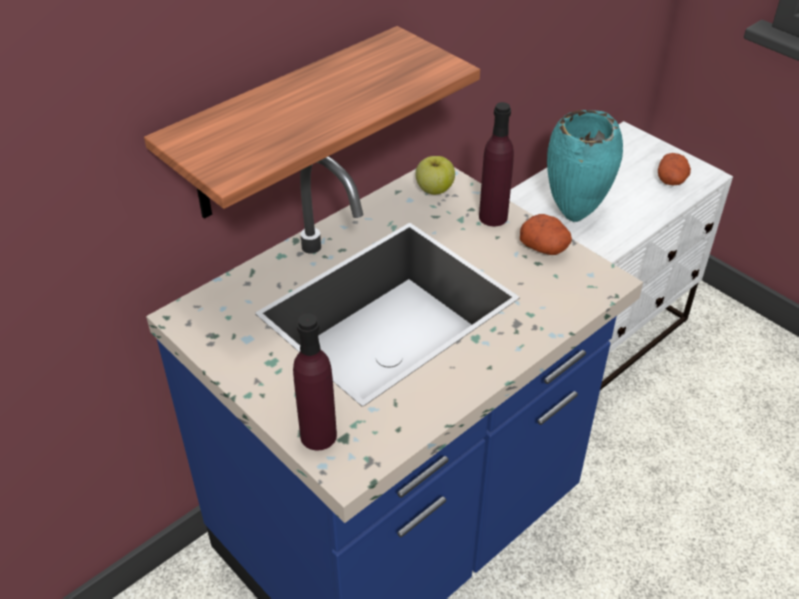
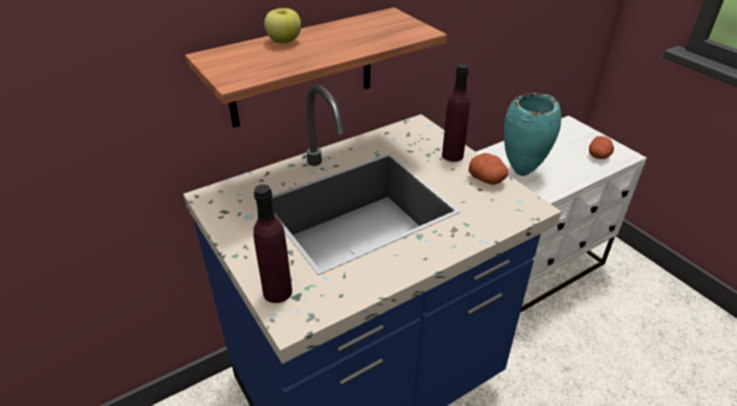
camera: 10 degrees right, 5 degrees down
apple [416,156,455,195] -> apple moved to [264,8,301,44]

